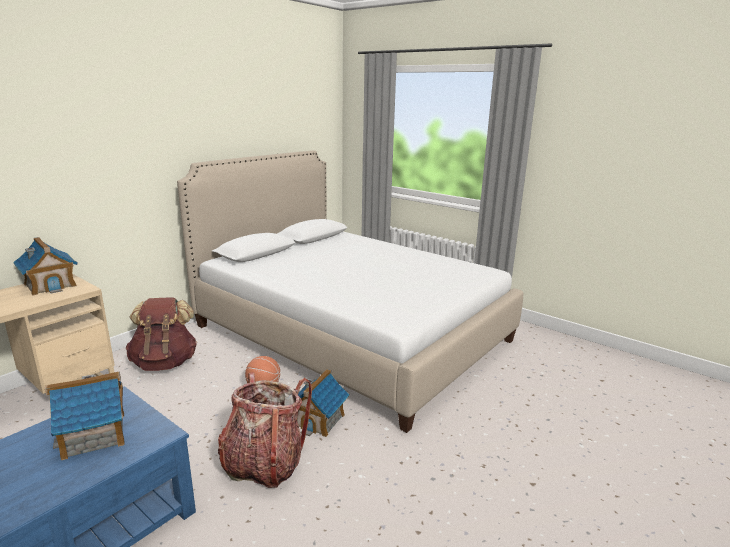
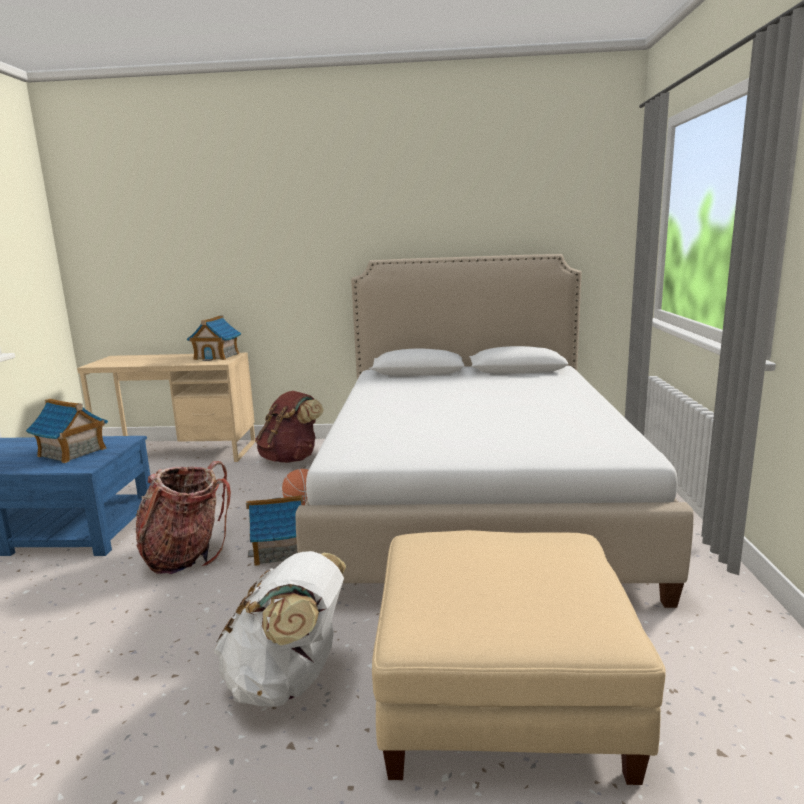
camera: 55 degrees right, 5 degrees down
none -> white backpack [214,551,346,707]
none -> beige ottoman [372,530,666,785]

